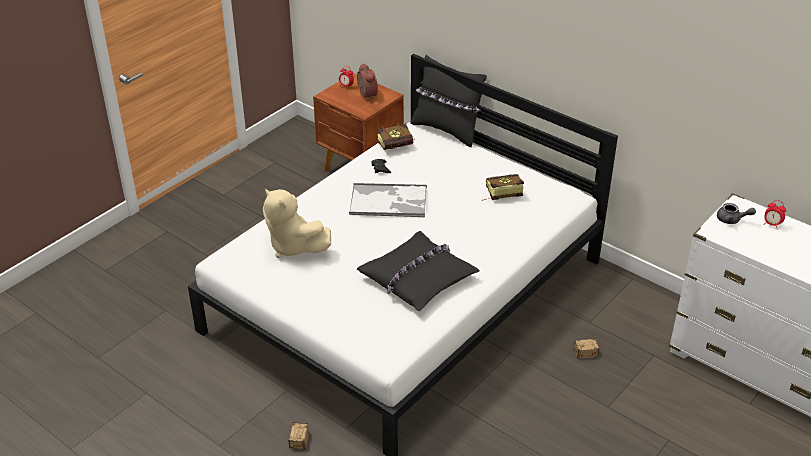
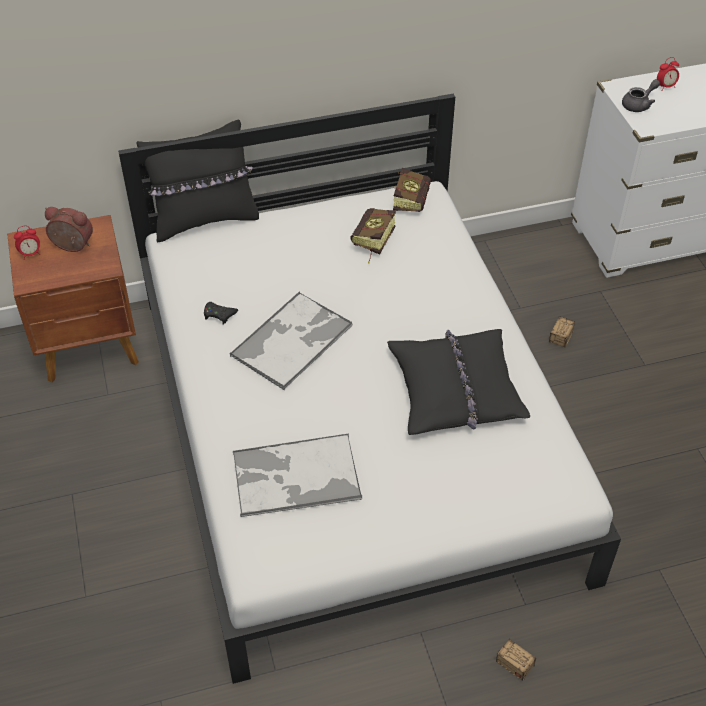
camera: 55 degrees left, 10 degrees up
beige plush toy [263,188,331,258] -> tray [233,434,362,517]
book [377,123,415,150] -> book moved to [393,168,431,212]

